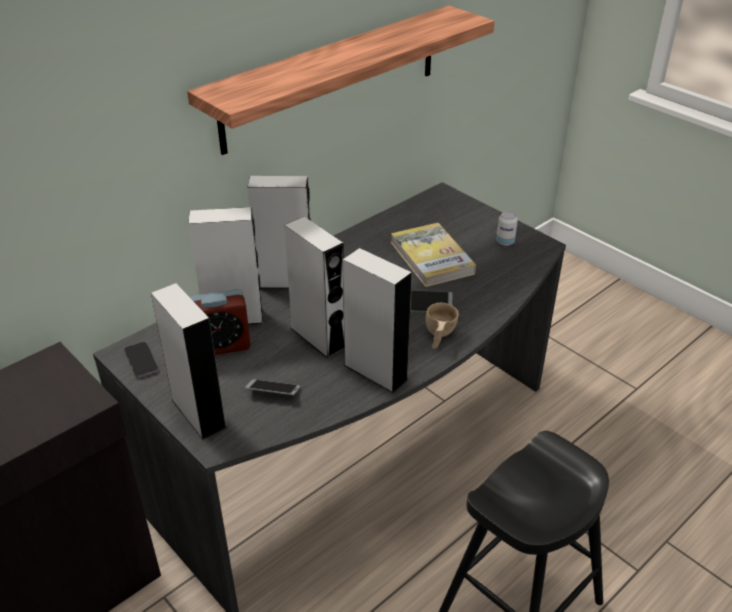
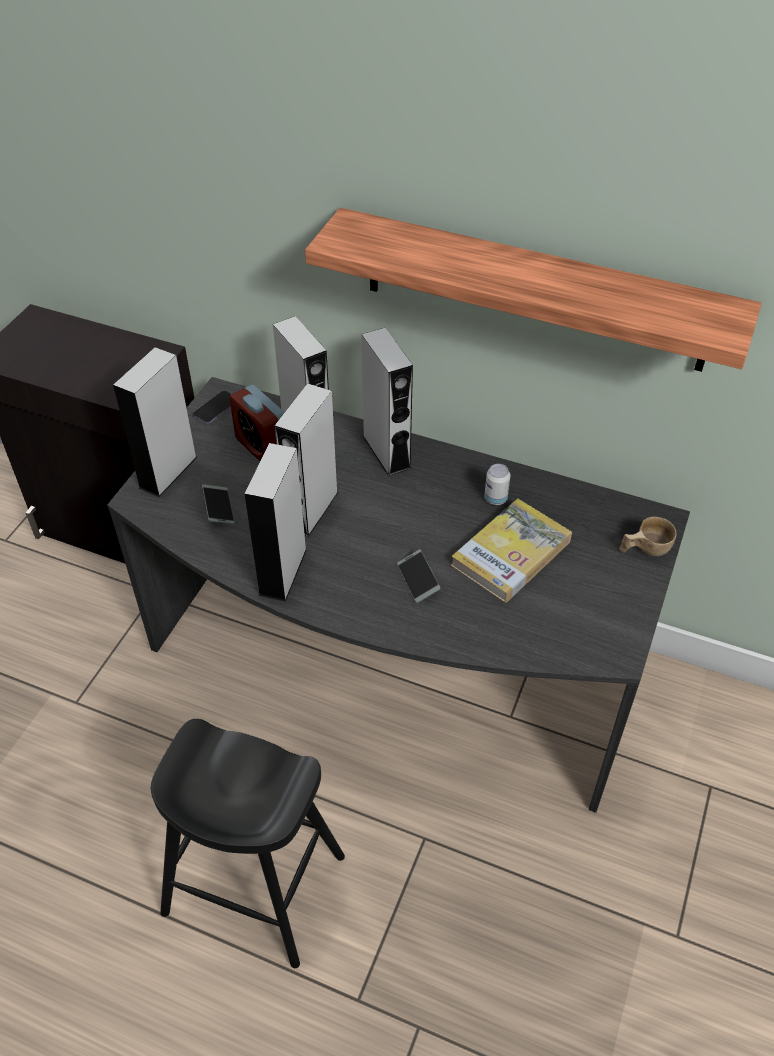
camera: 65 degrees right, 10 degrees up
beige cup [426,303,459,349] -> beige cup moved to [619,517,677,556]
can [496,211,518,246] -> can moved to [484,464,511,505]

